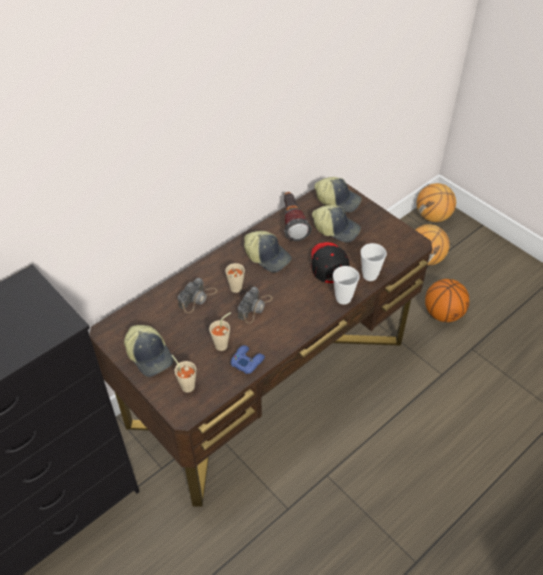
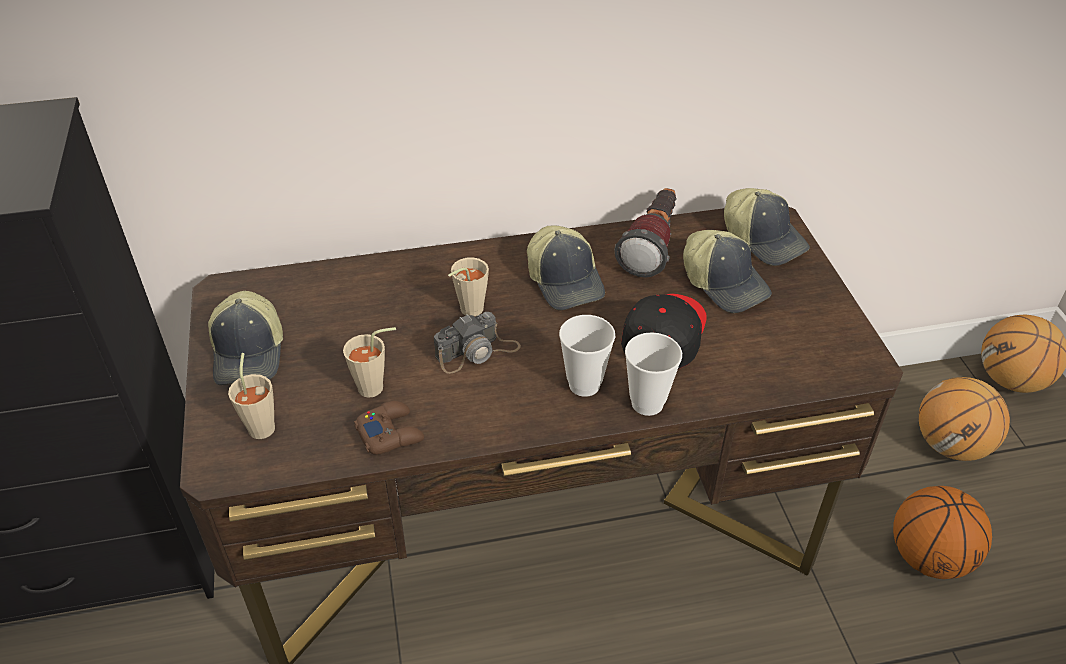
camera: 30 degrees right, 5 degrees down
camera [178,278,217,313] -> none
blue game controller [231,345,265,374] -> brown game controller [354,401,424,455]
cup [361,243,387,281] -> cup moved to [559,315,615,397]

